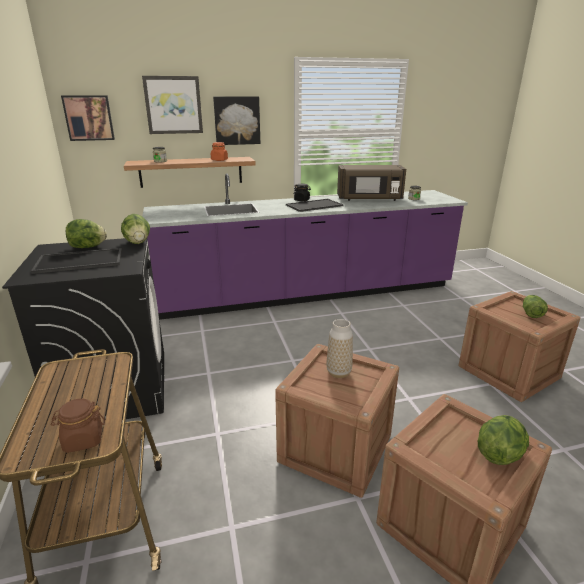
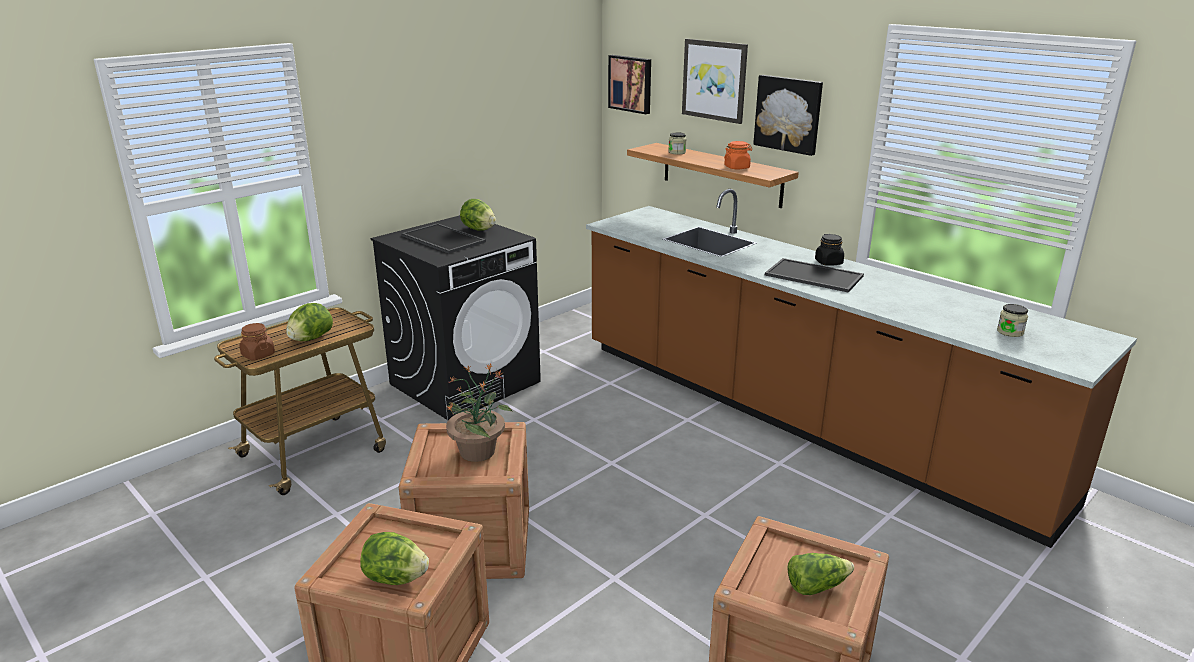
camera: 60 degrees right, 0 degrees up
lettuce [121,214,150,244] -> lettuce moved to [286,303,333,341]
purple counter [142,173,468,320] -> brown counter [586,189,1137,548]
vase [326,319,353,378] -> potted plant [446,363,513,462]
brown microwave [337,165,406,201] -> none

